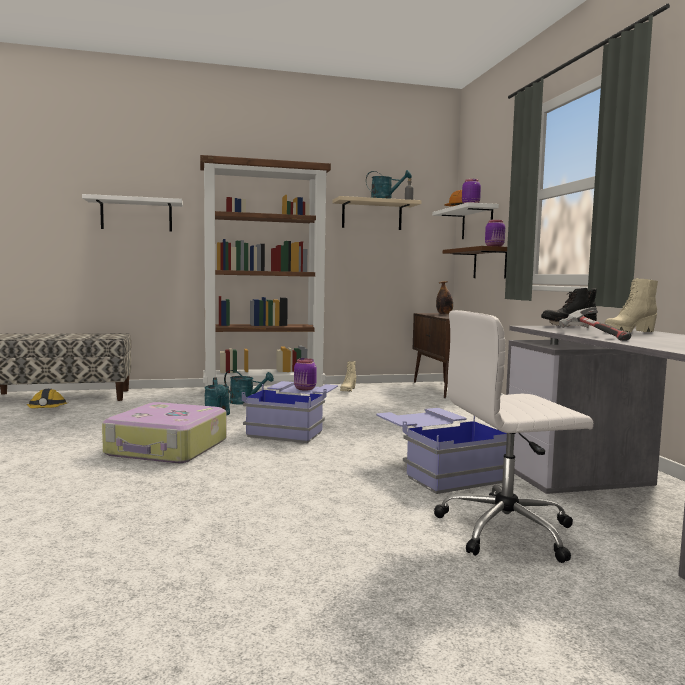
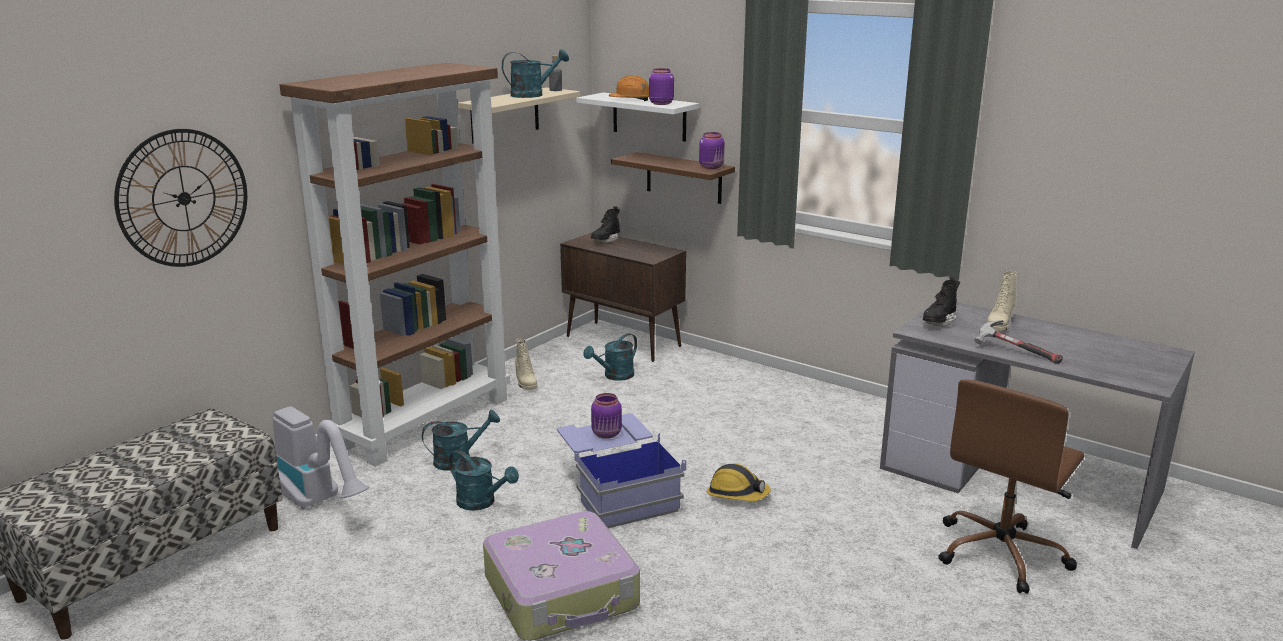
camera: 40 degrees left, 15 degrees up
hard hat [27,389,67,408] -> hard hat moved to [707,464,771,501]
white shelf [82,194,183,232] -> wall clock [114,129,247,267]
blue storage box [376,408,507,494] -> none
white office chair [434,310,593,563] -> brown office chair [939,380,1084,594]
bottle [436,281,453,314] -> black boot [591,206,620,243]
none -> vacuum cleaner [273,406,369,509]
none -> turquoise watering can [583,333,637,381]

